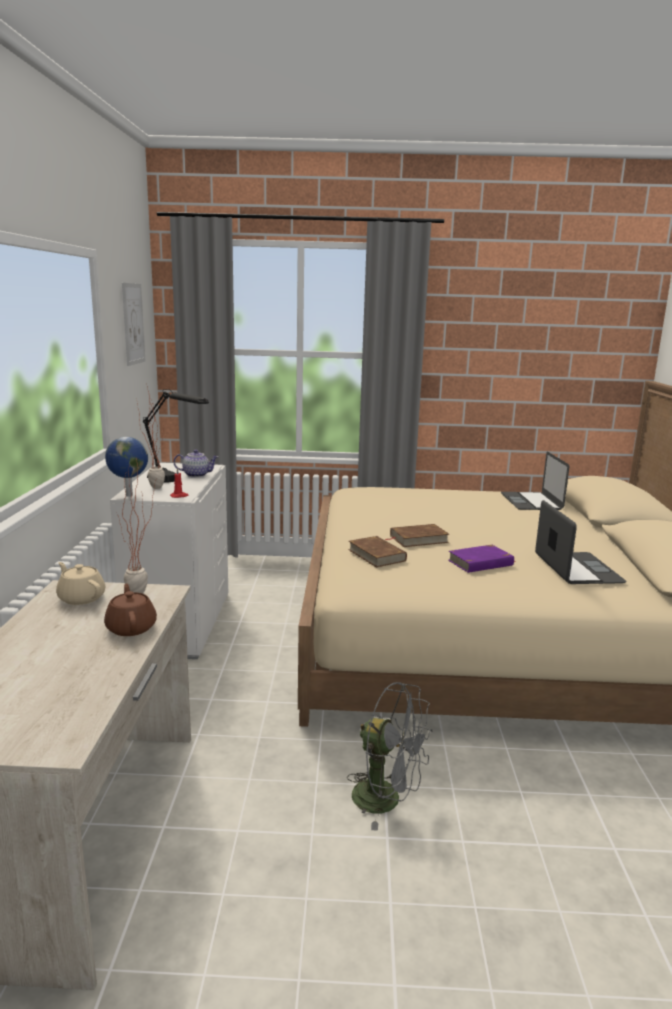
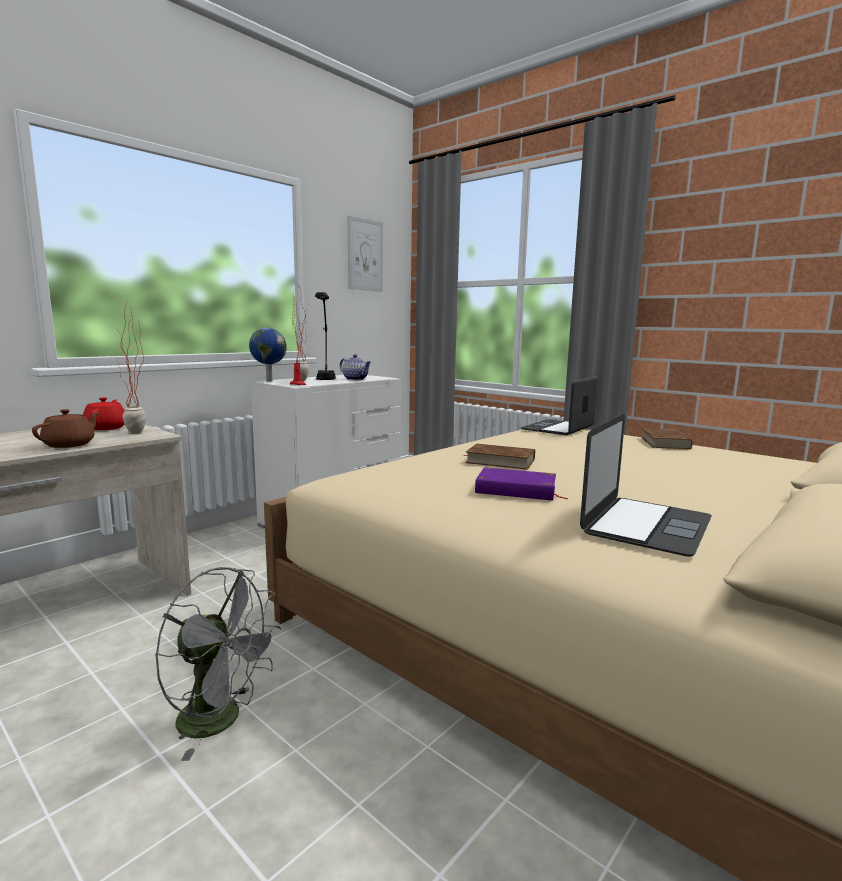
camera: 40 degrees right, 5 degrees down
beige teapot [56,562,106,605] -> red teapot [83,397,125,430]
grey fan [347,682,432,831] -> grey fan turned 45 degrees counterclockwise [155,567,281,761]
brown book [348,536,407,567] -> brown book moved to [641,428,692,449]
laptop [501,452,569,510] -> laptop moved to [521,376,598,435]

